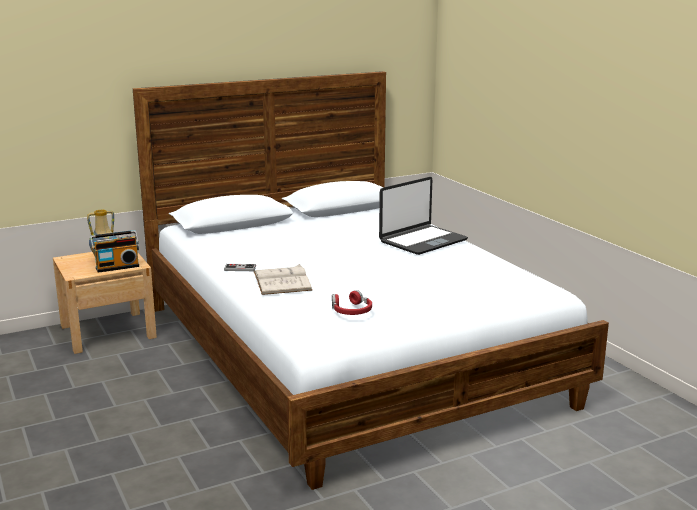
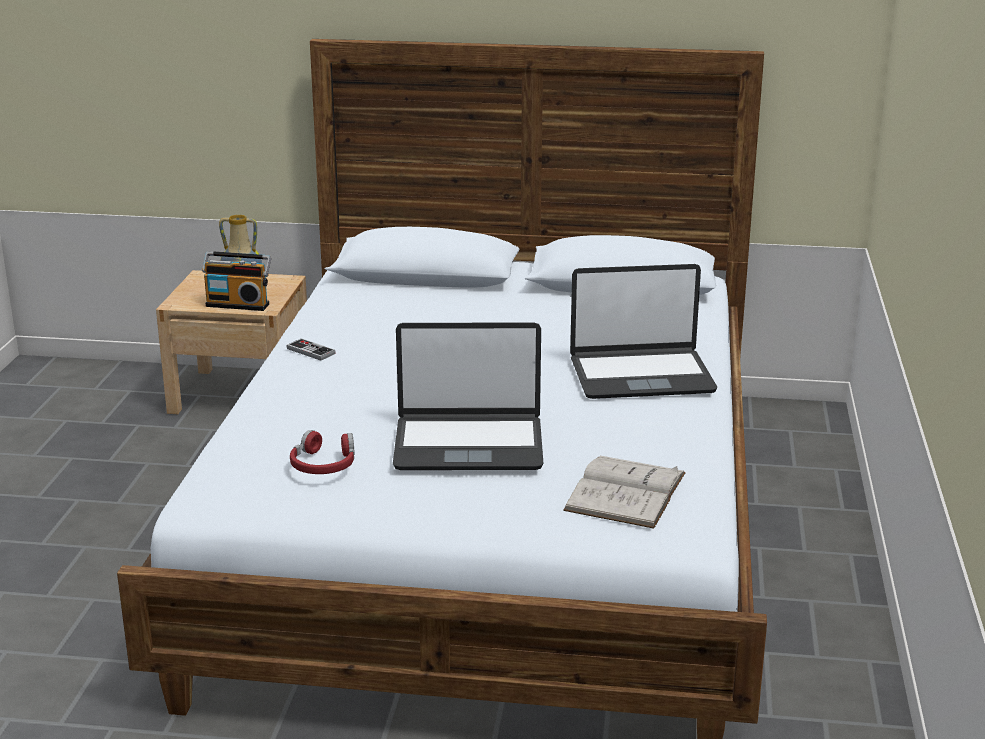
camera: 35 degrees right, 5 degrees up
white book [254,264,313,295] -> white book moved to [563,456,686,529]
none -> laptop [393,323,543,470]

